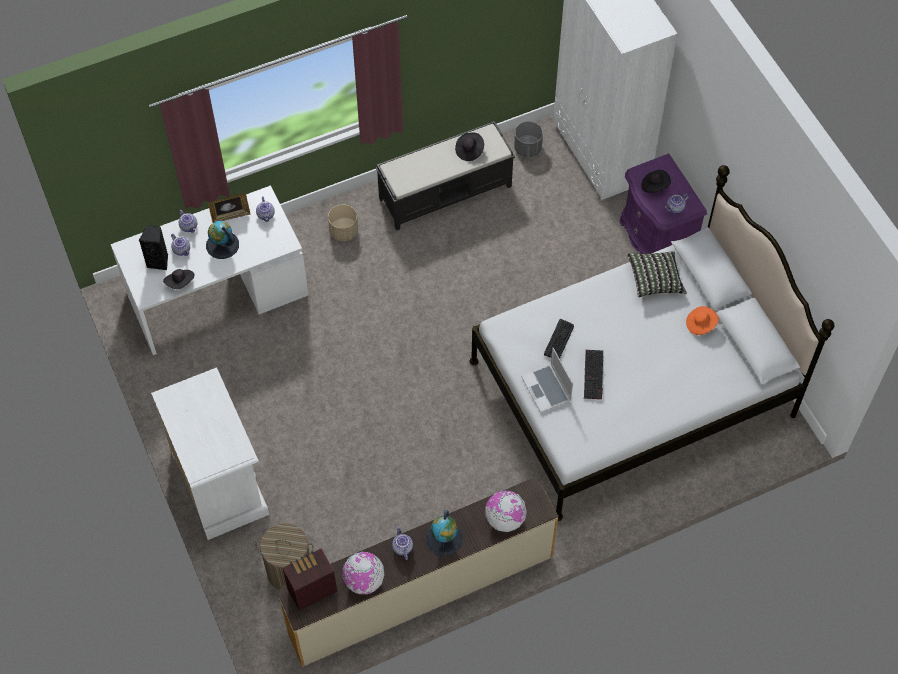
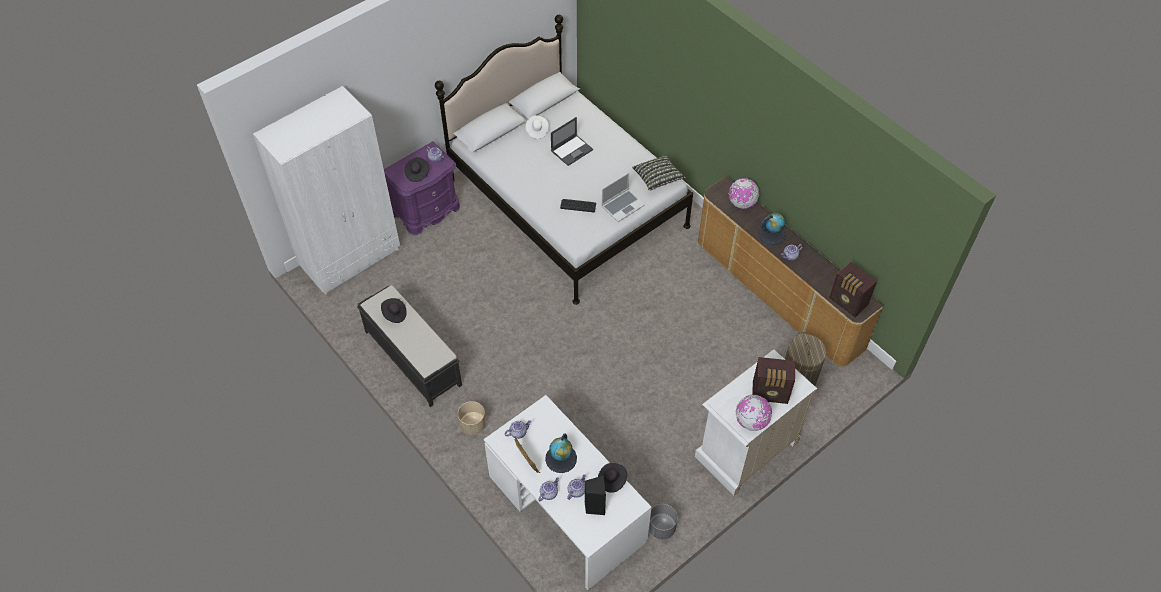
camera: 105 degrees left, 5 degrees down
globe [342,552,384,594] -> globe moved to [736,395,772,431]
grey planter [514,121,543,157] -> grey planter moved to [649,504,678,539]
keyboard [584,350,604,400] -> none
pillow [627,251,686,297] -> pillow moved to [632,155,686,191]
orange hat [686,306,719,335] -> white hat [526,115,549,139]
none -> laptop [551,117,593,166]
none -> radio [752,357,795,404]

